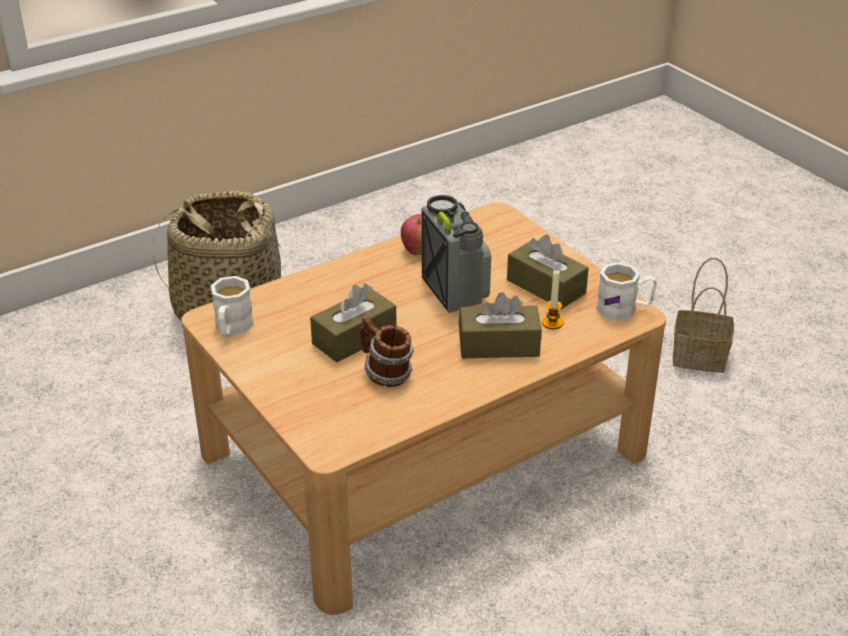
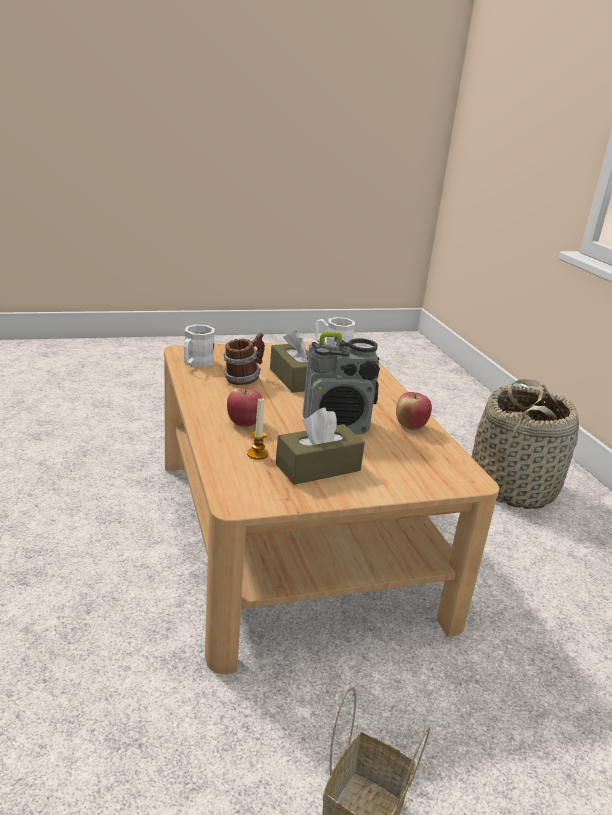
camera: 105 degrees right, 10 degrees down
brown tissue box [459,292,542,358] -> apple [227,388,262,427]
white mug [596,262,657,321] -> white mug moved to [183,324,215,367]

